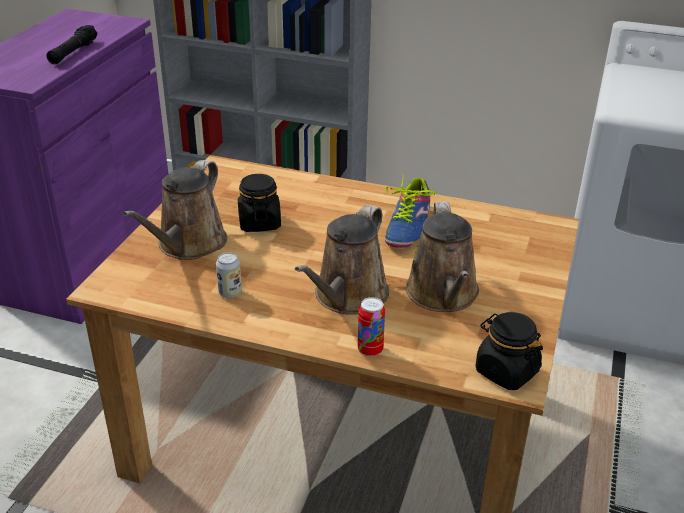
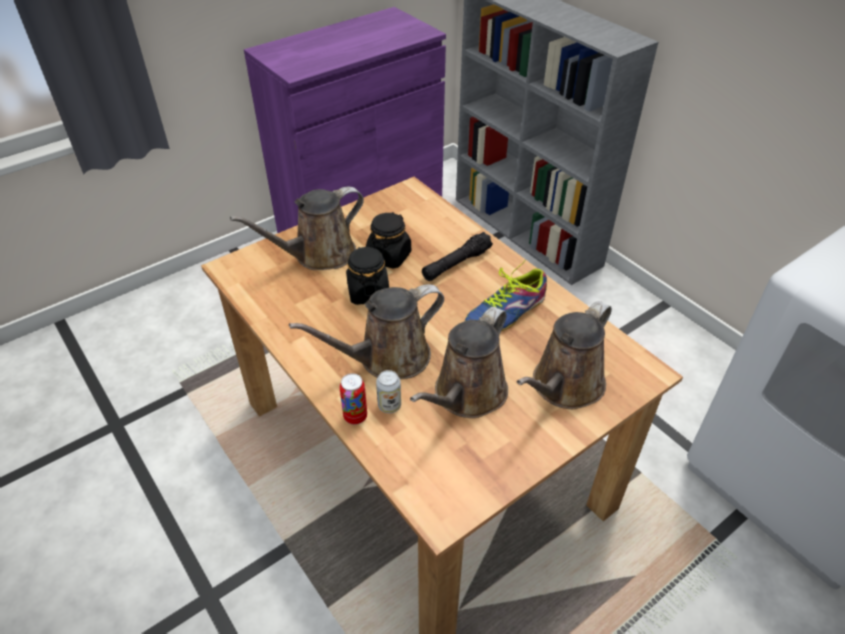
camera: 35 degrees right, 10 degrees up
black flashlight [46,25,98,64] -> black flashlight moved to [422,232,493,281]
can [216,252,242,298] -> can moved to [376,370,401,413]
black jar [476,312,543,390] -> black jar moved to [346,246,389,305]
none -> brown watering can [517,301,612,409]

